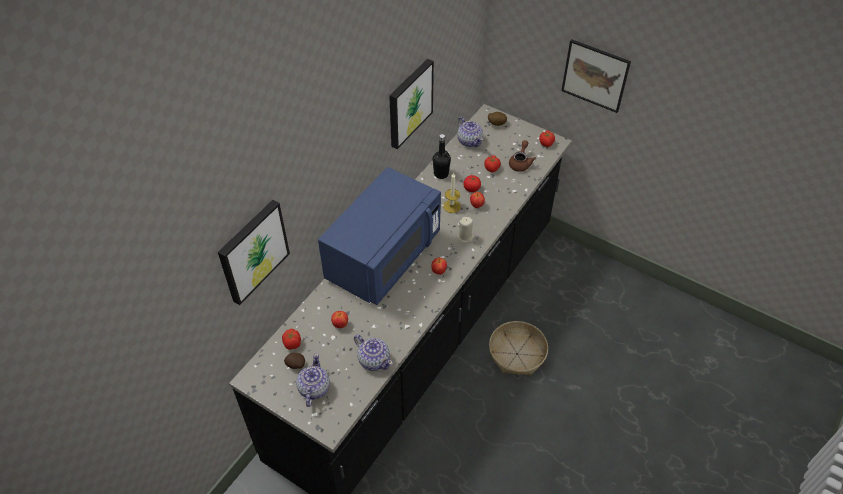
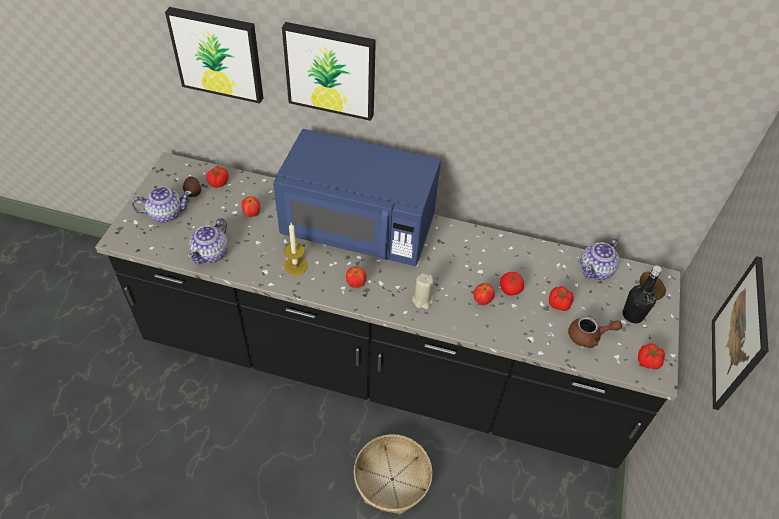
camera: 70 degrees right, 0 degrees up
picture [389,59,434,149] -> picture moved to [282,22,376,121]
black bottle [433,134,451,179] -> black bottle moved to [622,265,662,324]
candle [443,173,461,213] -> candle moved to [284,223,308,276]

